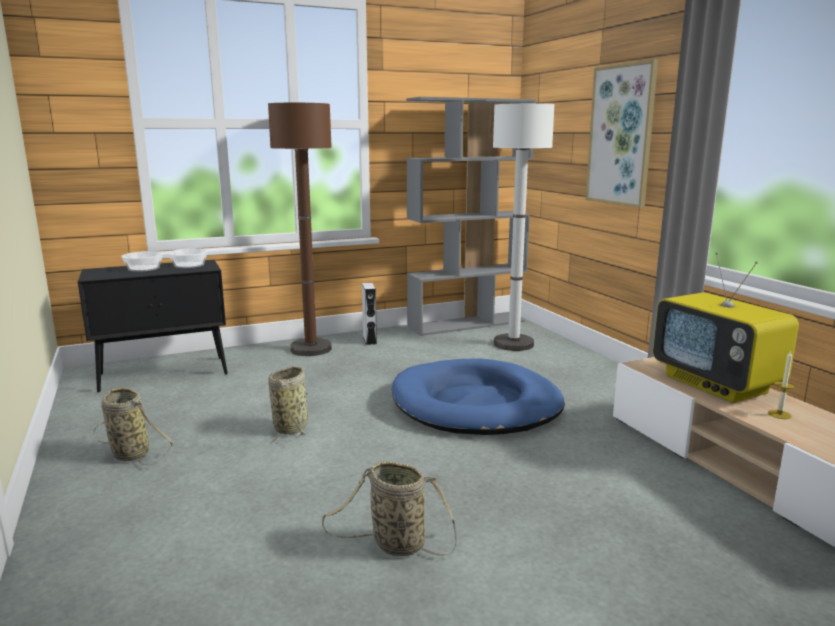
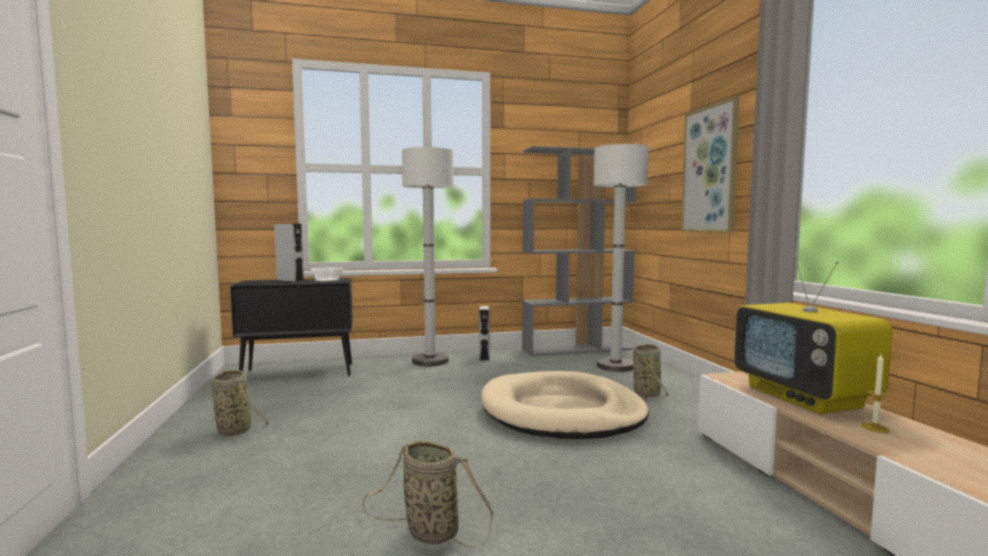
camera: 10 degrees right, 10 degrees down
bowl [121,251,163,272] -> grey speaker [274,224,304,282]
brown floor lamp [268,103,332,356] -> white floor lamp [402,147,453,366]
basket [268,366,308,444] -> basket moved to [633,344,670,401]
blue dog bed [392,359,565,435] -> beige dog bed [481,371,649,439]

